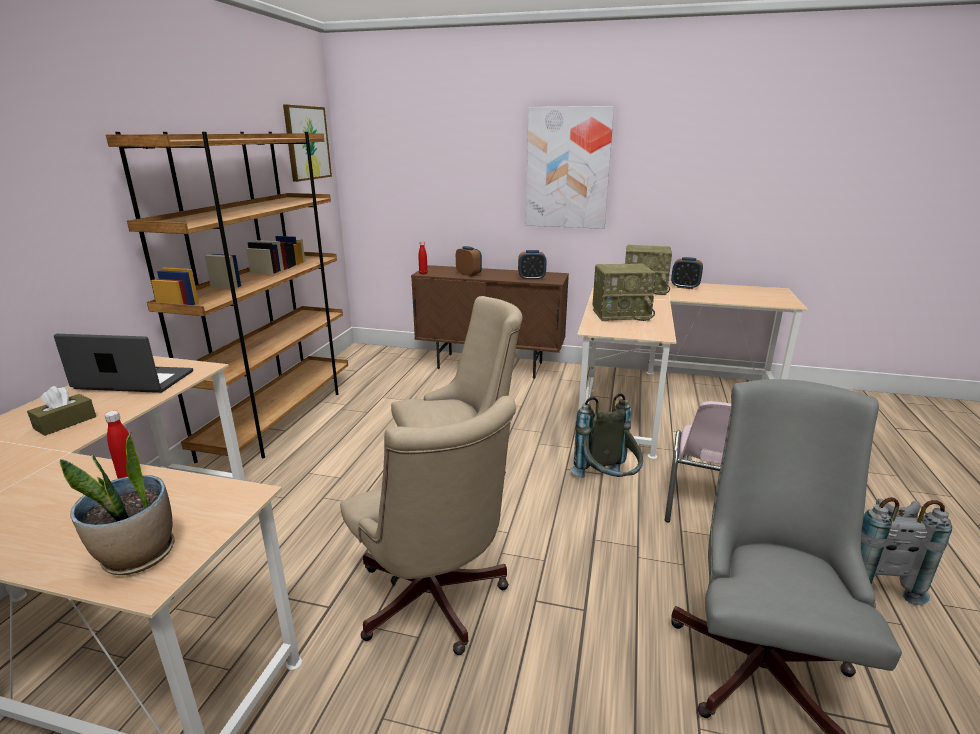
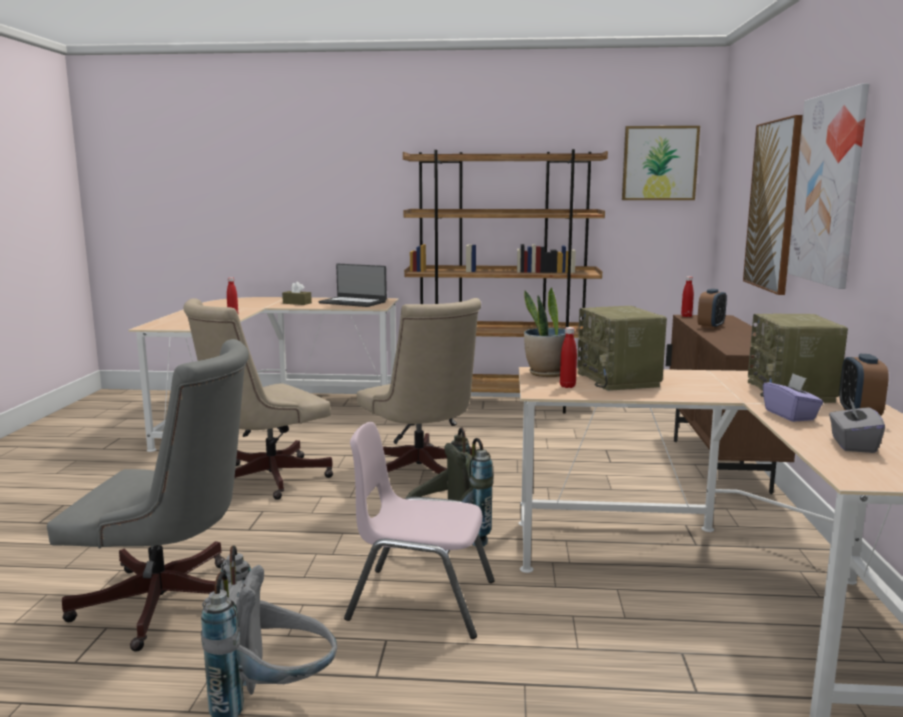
camera: 80 degrees right, 10 degrees down
laptop [54,334,193,393] -> laptop turned 120 degrees clockwise [318,264,387,307]
potted plant [60,432,175,575] -> potted plant moved to [524,288,566,377]
alarm clock [518,250,547,280] -> none
none -> red bottle [560,327,577,388]
none -> picture [743,115,803,295]
none -> purple tissue box [763,373,823,422]
none -> grey tissue box [829,397,885,453]

